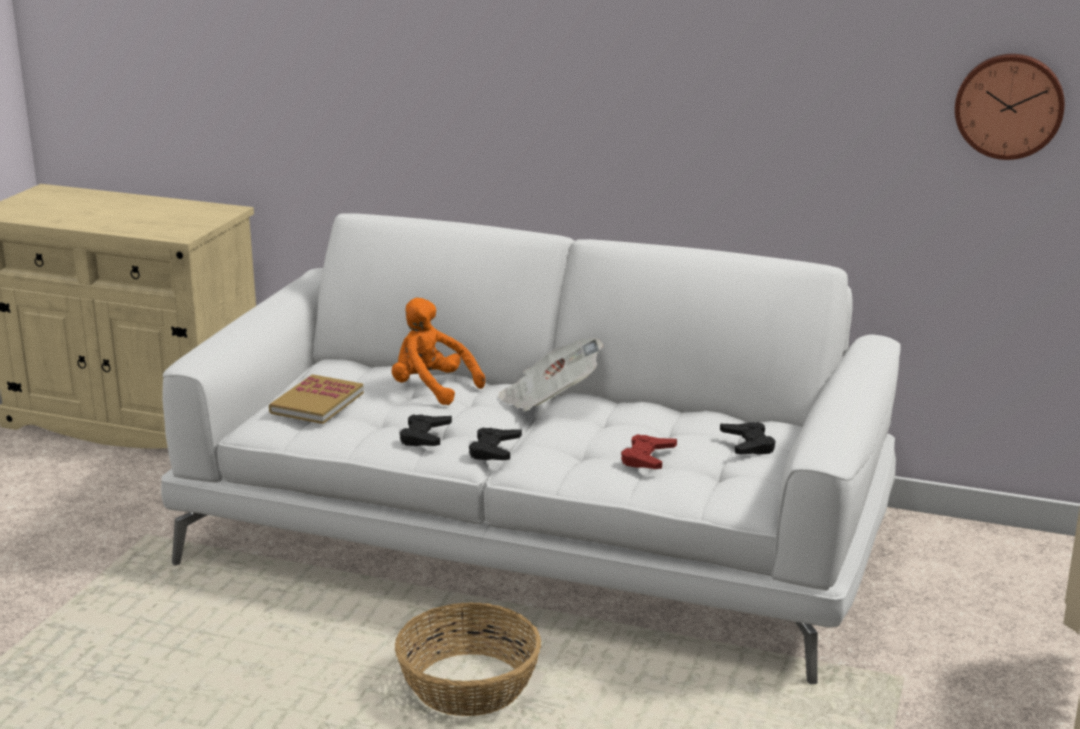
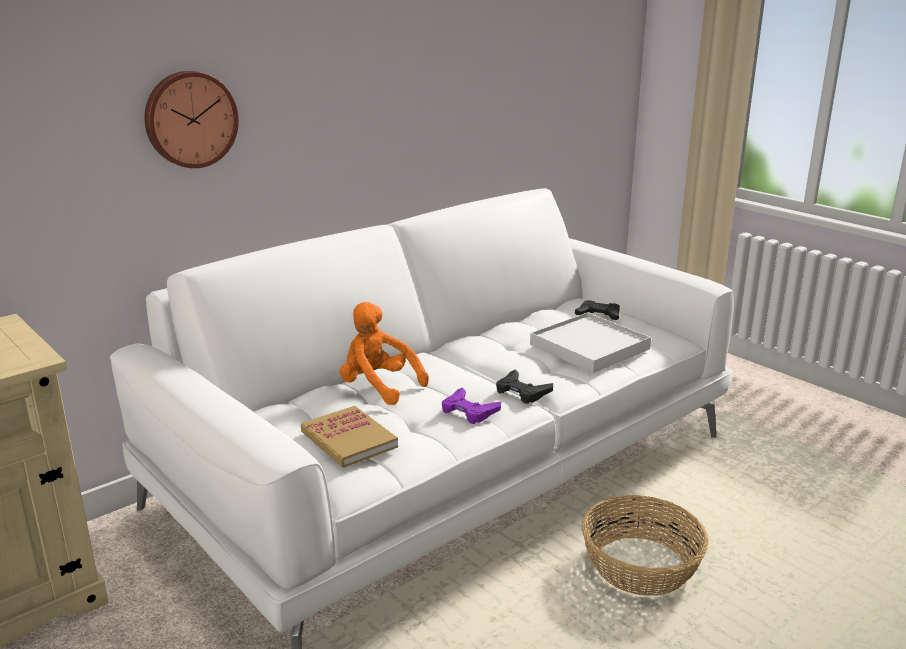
camera: 60 degrees left, 0 degrees up
orange plush toy [392,298,485,405] -> orange plush toy turned 60 degrees clockwise [340,302,429,405]
black game controller [400,414,452,446] -> purple game controller [442,387,501,424]
newspaper [498,338,604,411] -> none
red game controller [621,434,677,469] -> white tray [530,312,651,373]
wall clock [955,54,1065,160] -> wall clock moved to [144,71,239,168]

